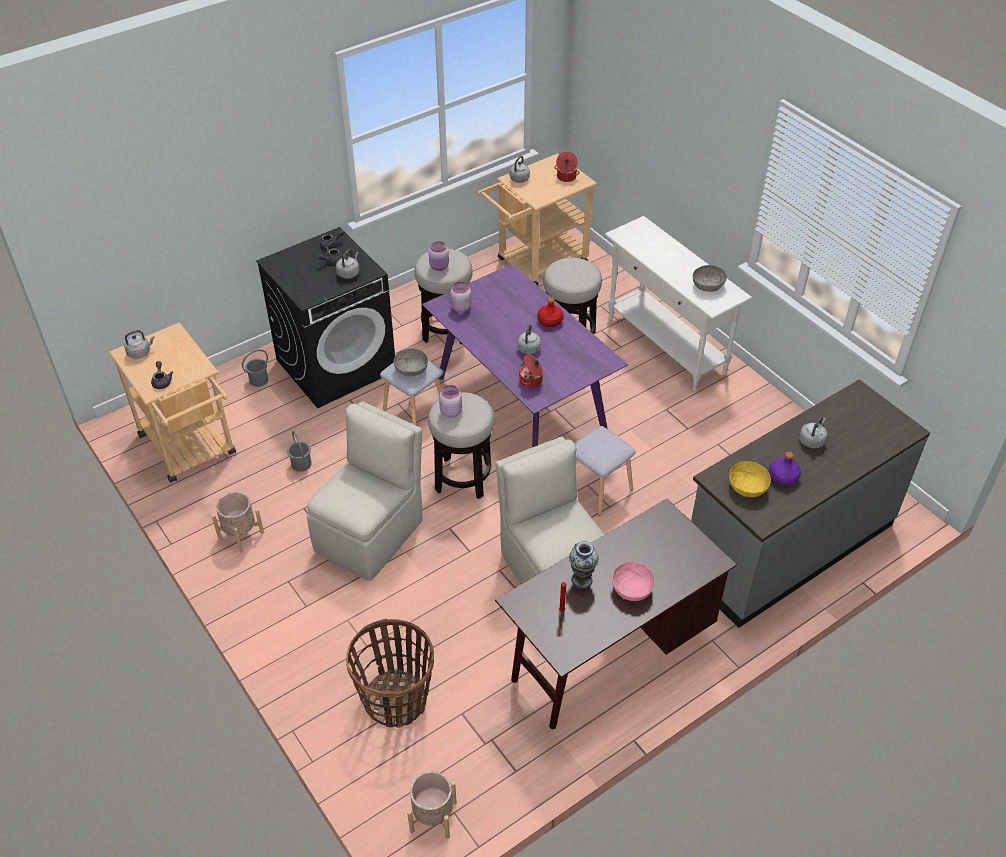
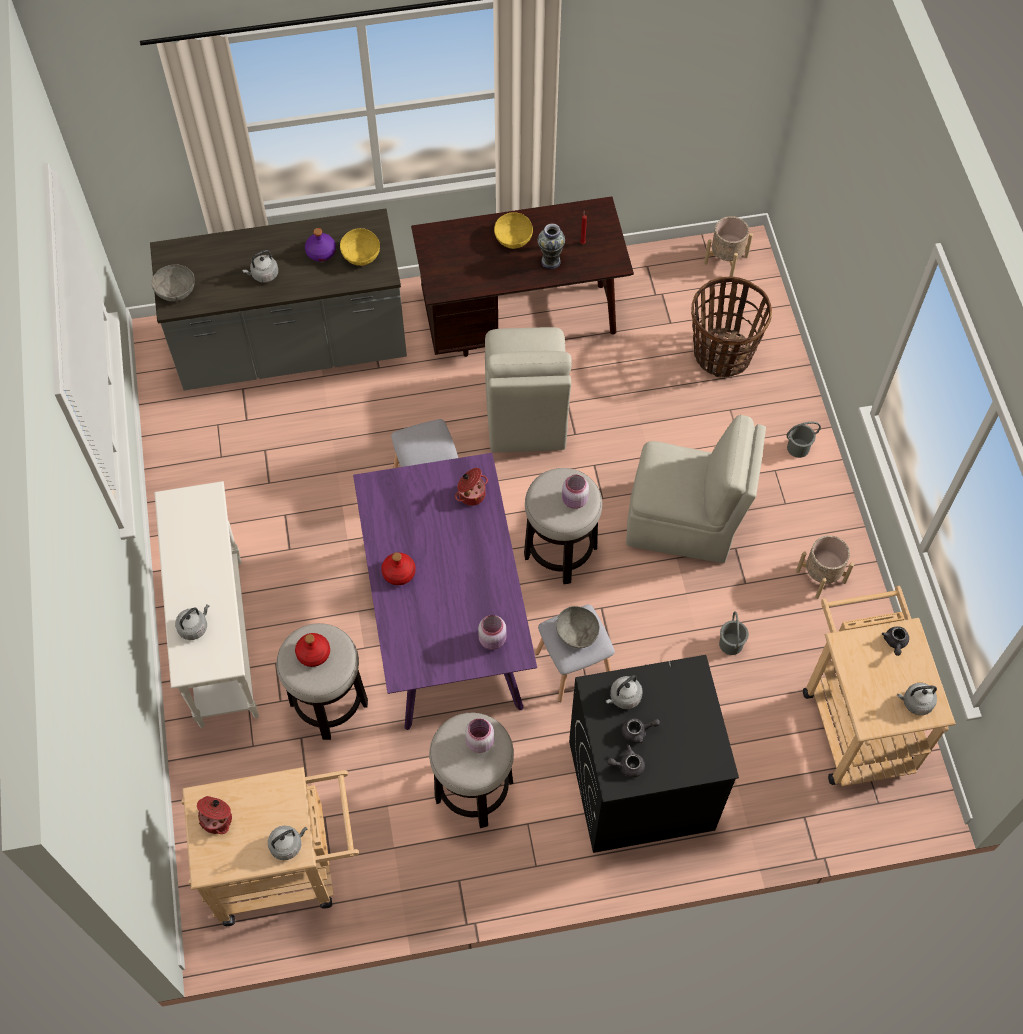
camera: 155 degrees left, 15 degrees up
grey bucket [242,350,268,387] -> grey bucket moved to [787,422,821,458]
beige chair [307,401,423,581] -> beige chair turned 135 degrees counterclockwise [626,415,766,563]
grey kettle [518,324,541,355] -> grey kettle moved to [175,604,209,640]
pink bowl [612,561,655,601] -> yellow bowl [494,212,533,249]
grey bowl [693,265,727,292] -> grey bowl moved to [151,264,195,301]
none -> red bottle [295,633,330,667]

